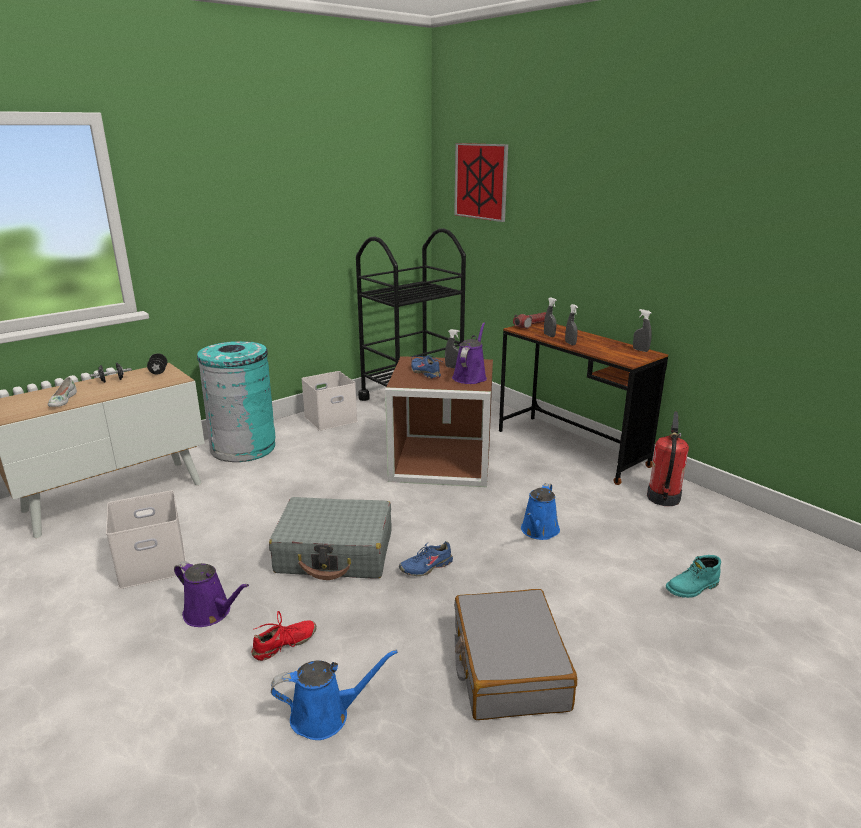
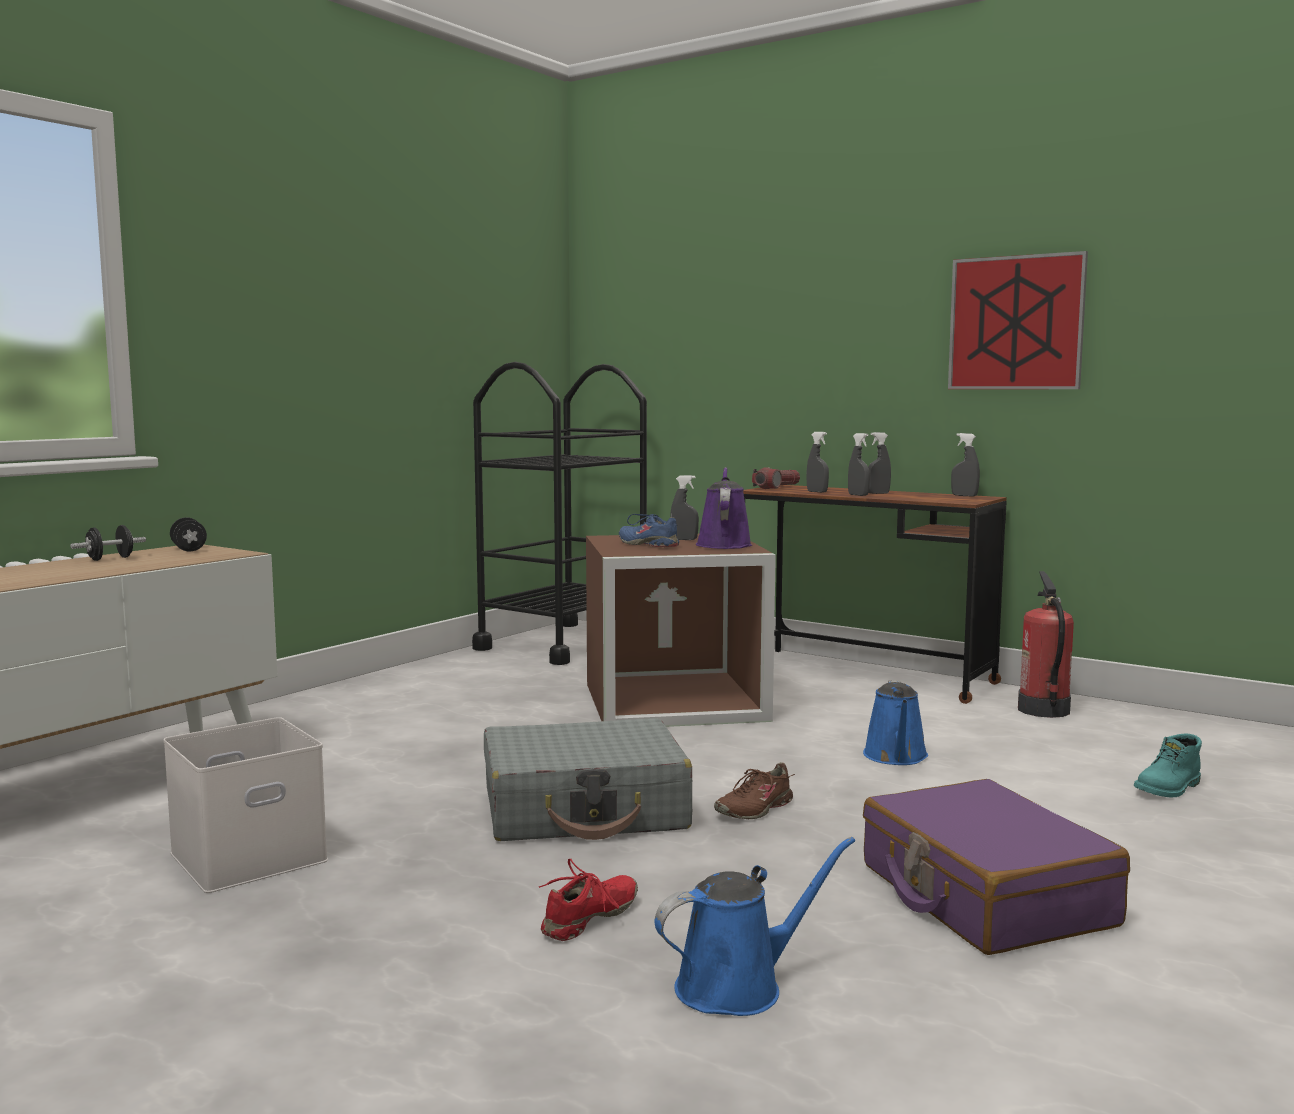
camera: 15 degrees left, 15 degrees down
white shoe [48,377,77,407] -> none
purple watering can [174,561,249,627] -> none
turquoise trash can [197,341,275,462] -> none
white storage box [301,371,358,431] -> none
blue shoe [399,541,453,576] -> brown shoe [714,762,795,819]
picture [454,143,508,222] -> picture moved to [948,251,1088,389]
grey suitcase [454,589,577,720] -> purple suitcase [863,779,1130,955]
none -> grey spray bottle [868,432,891,494]

